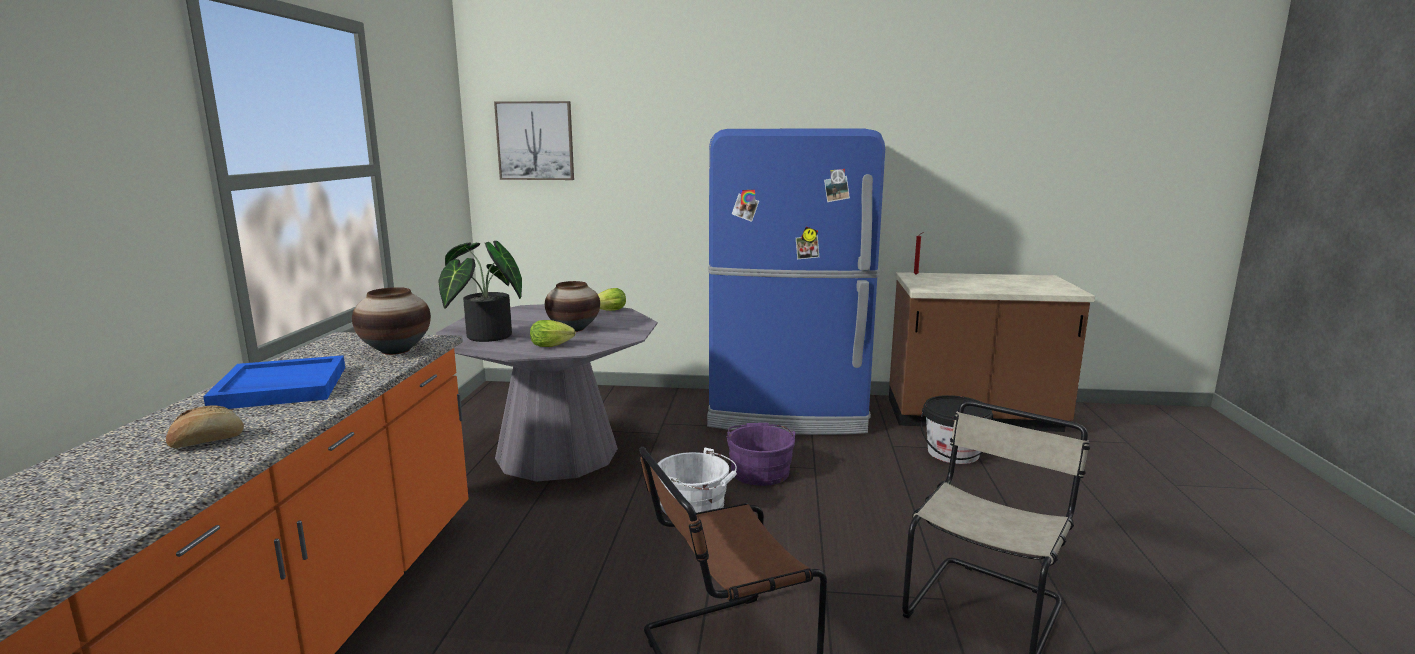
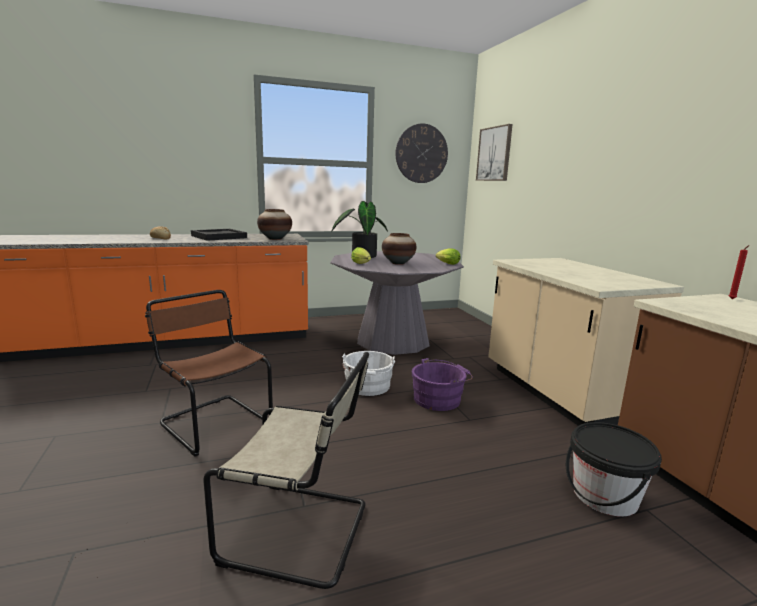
camera: 65 degrees right, 0 degrees up
blue tray [203,355,345,409] -> black tray [191,229,247,241]
blue fridge [707,129,885,435] -> beige counter [488,258,684,426]
none -> wall clock [396,124,448,183]

